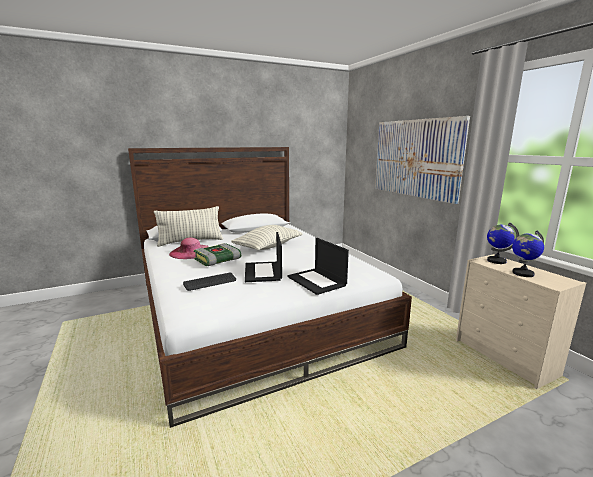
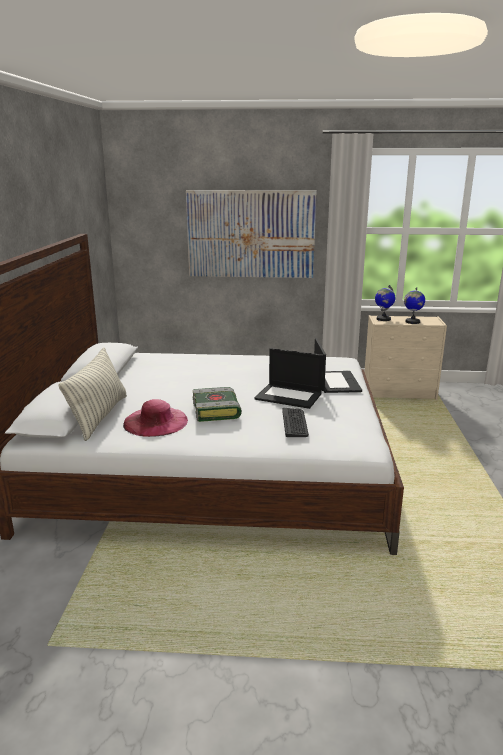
camera: 60 degrees left, 5 degrees up
pillow [231,225,303,250] -> none
laptop [288,238,349,295] -> laptop turned 90 degrees counterclockwise [314,338,362,393]

